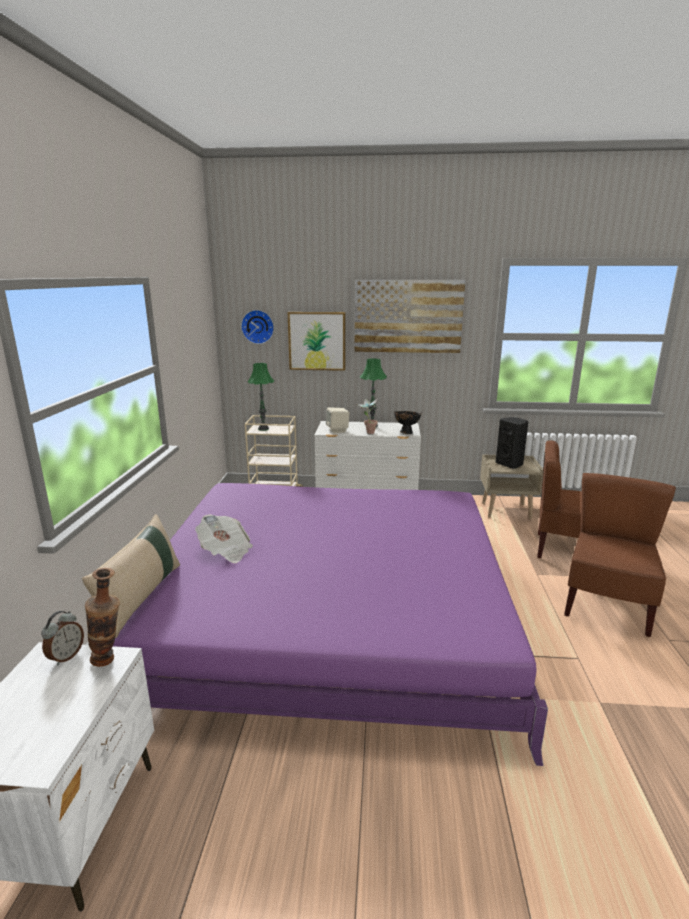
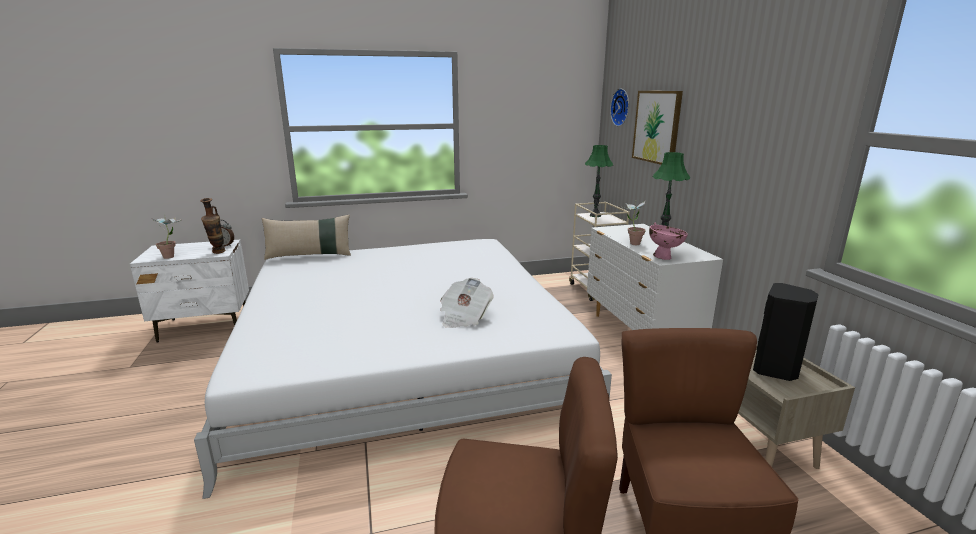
camera: 70 degrees right, 0 degrees up
purple bed [113,483,548,766] -> white bed [194,239,612,499]
newspaper [195,514,253,563] -> newspaper moved to [440,278,493,328]
beige speaker [326,408,350,434] -> none
picture [355,280,465,353] -> none
black bowl [394,411,422,434] -> pink bowl [649,223,688,260]
none -> potted plant [151,214,182,259]

